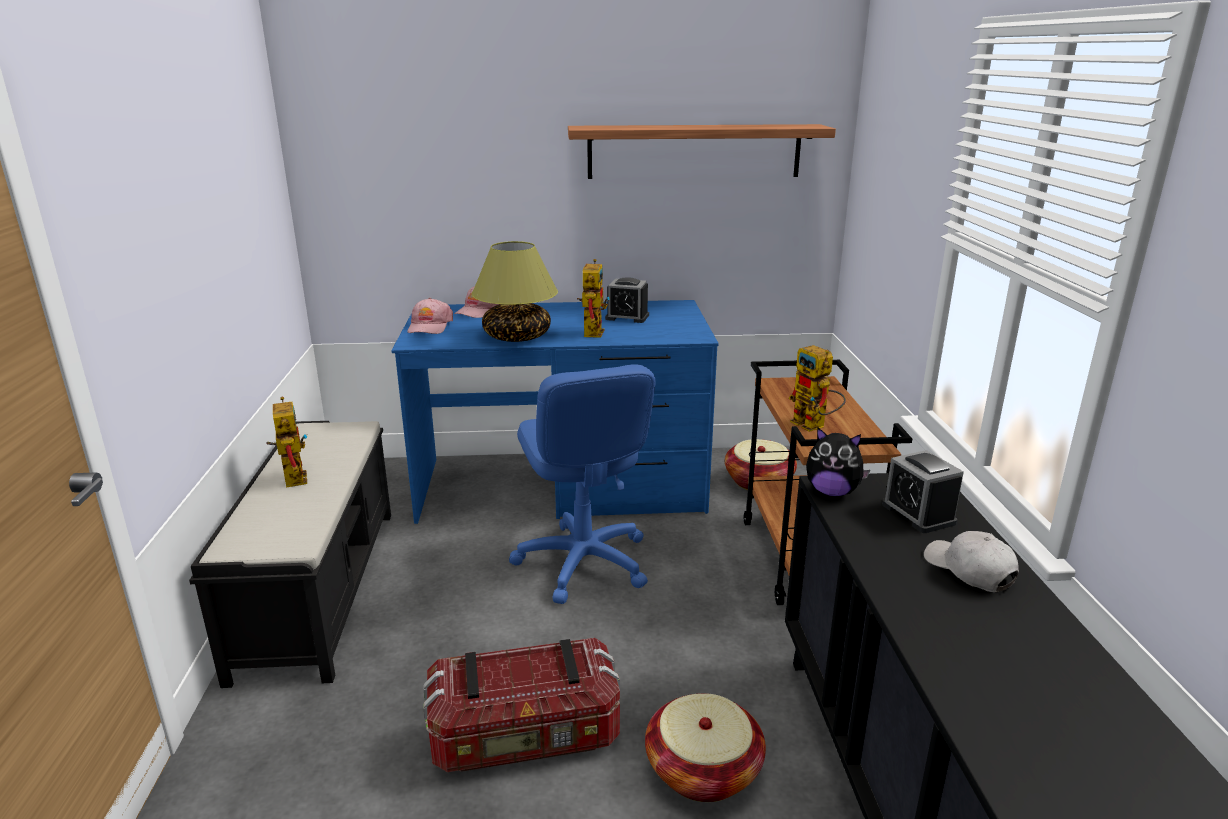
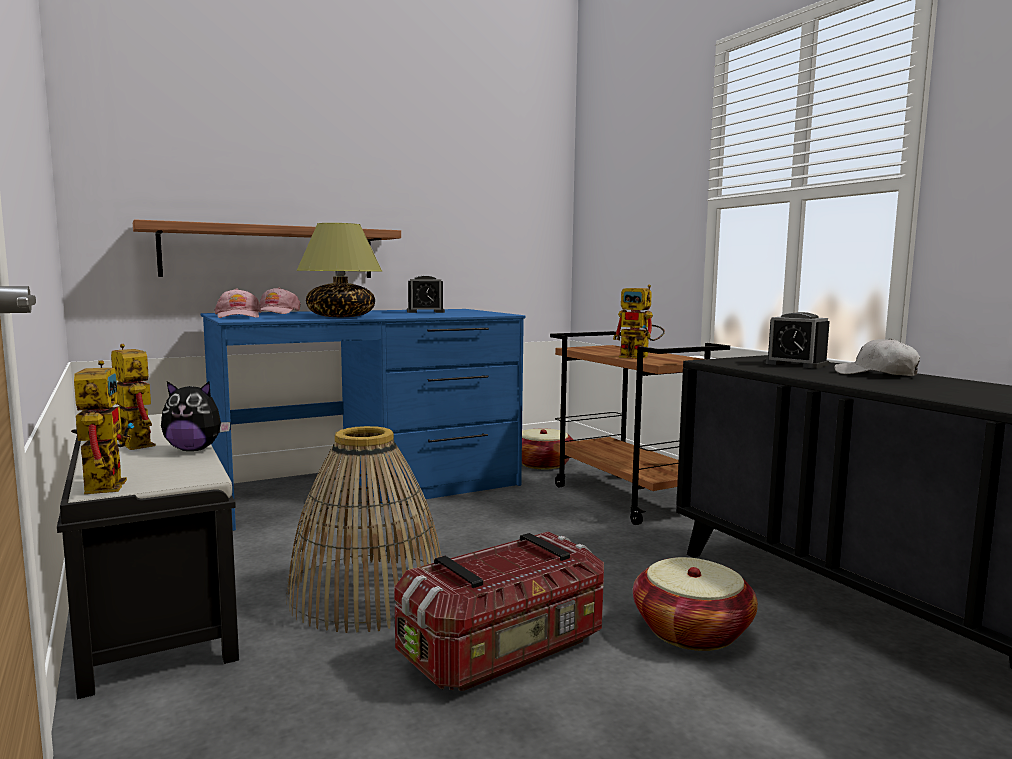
camera: 25 degrees left, 15 degrees down
blue office chair [509,364,655,604] -> none
shelf [568,124,836,179] -> shelf moved to [133,219,401,278]
toy robot [577,259,610,338] -> toy robot moved to [71,360,134,494]
plush toy [806,428,870,497] -> plush toy moved to [161,381,230,451]
none -> basket [286,426,442,633]

